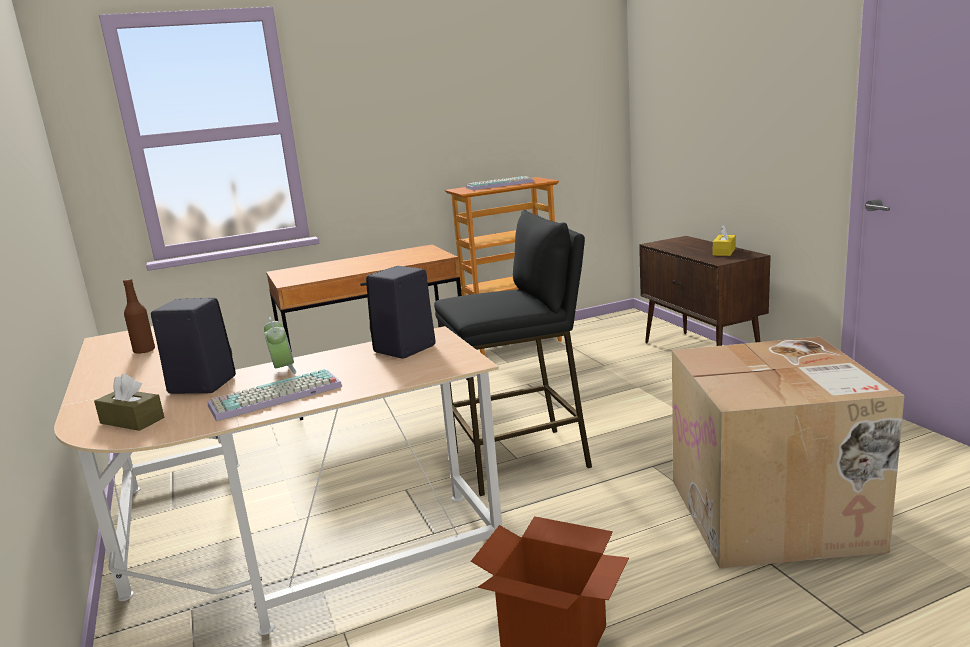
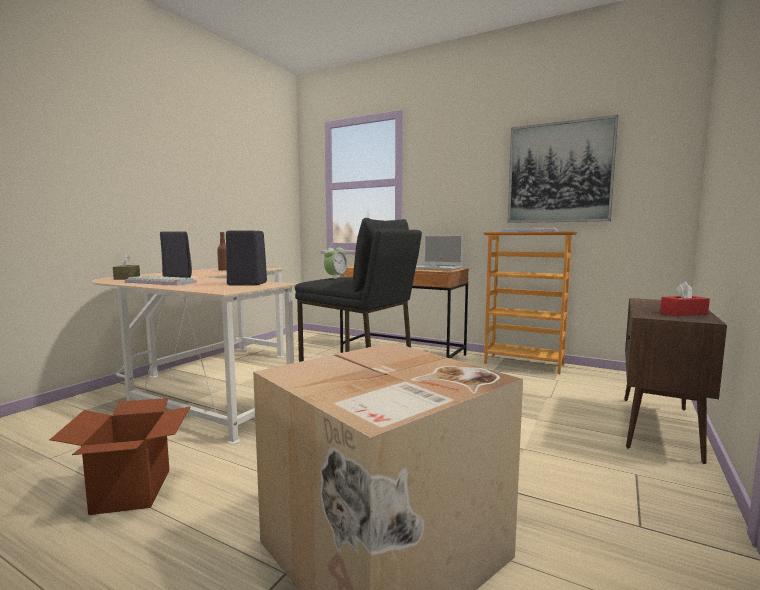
camera: 50 degrees right, 10 degrees down
alarm clock [264,317,296,374] -> alarm clock moved to [324,243,347,279]
yellow tissue box [713,225,736,256] -> red tissue box [660,282,710,316]
none -> laptop [415,235,463,271]
none -> picture [507,115,618,223]

